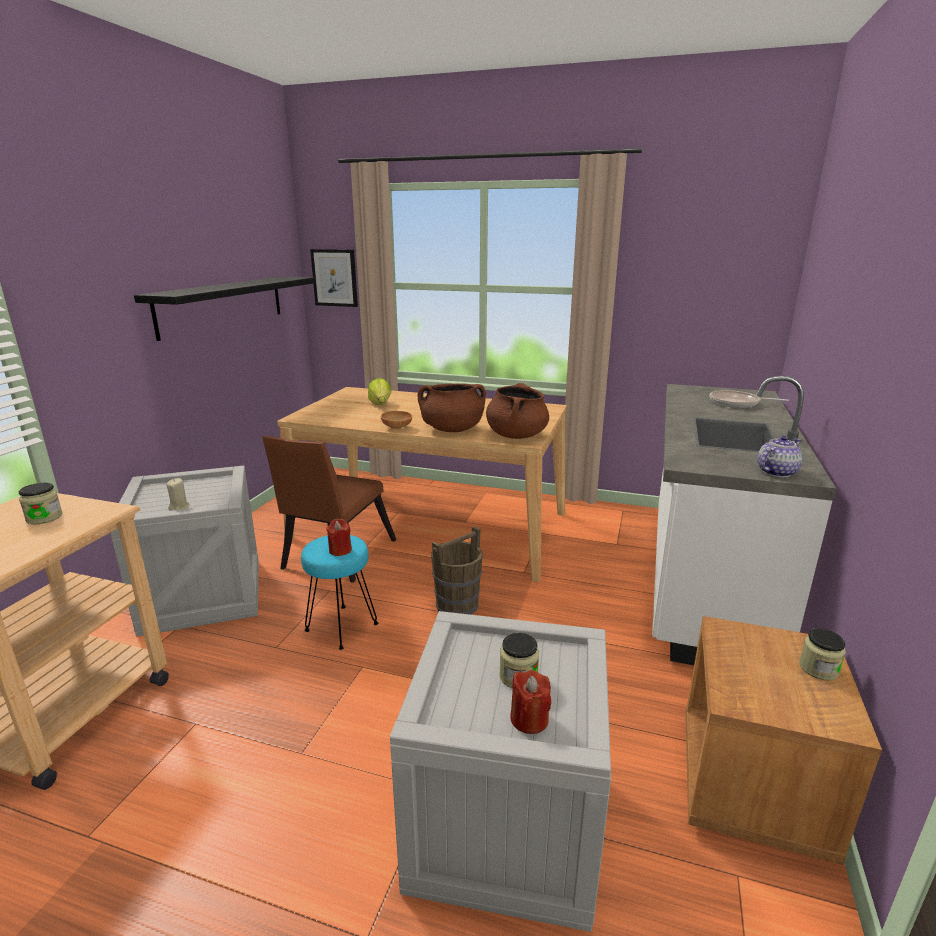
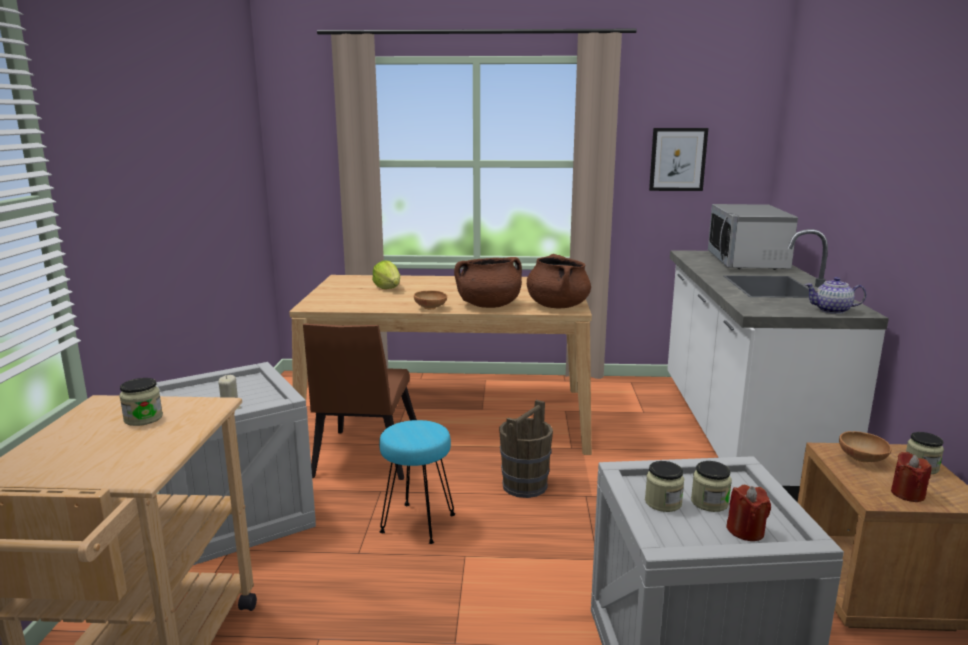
camera: 15 degrees left, 5 degrees down
black shelf [134,276,316,341] -> none
picture [310,249,358,307] -> picture moved to [649,128,708,191]
red candle [326,519,352,556] -> red candle moved to [891,452,932,502]
frying pan [710,390,789,408] -> microwave [708,204,798,270]
teapot [757,436,803,477] -> teapot turned 120 degrees counterclockwise [805,277,867,314]
none -> jar [645,461,684,512]
none -> brown bowl [839,431,891,462]

